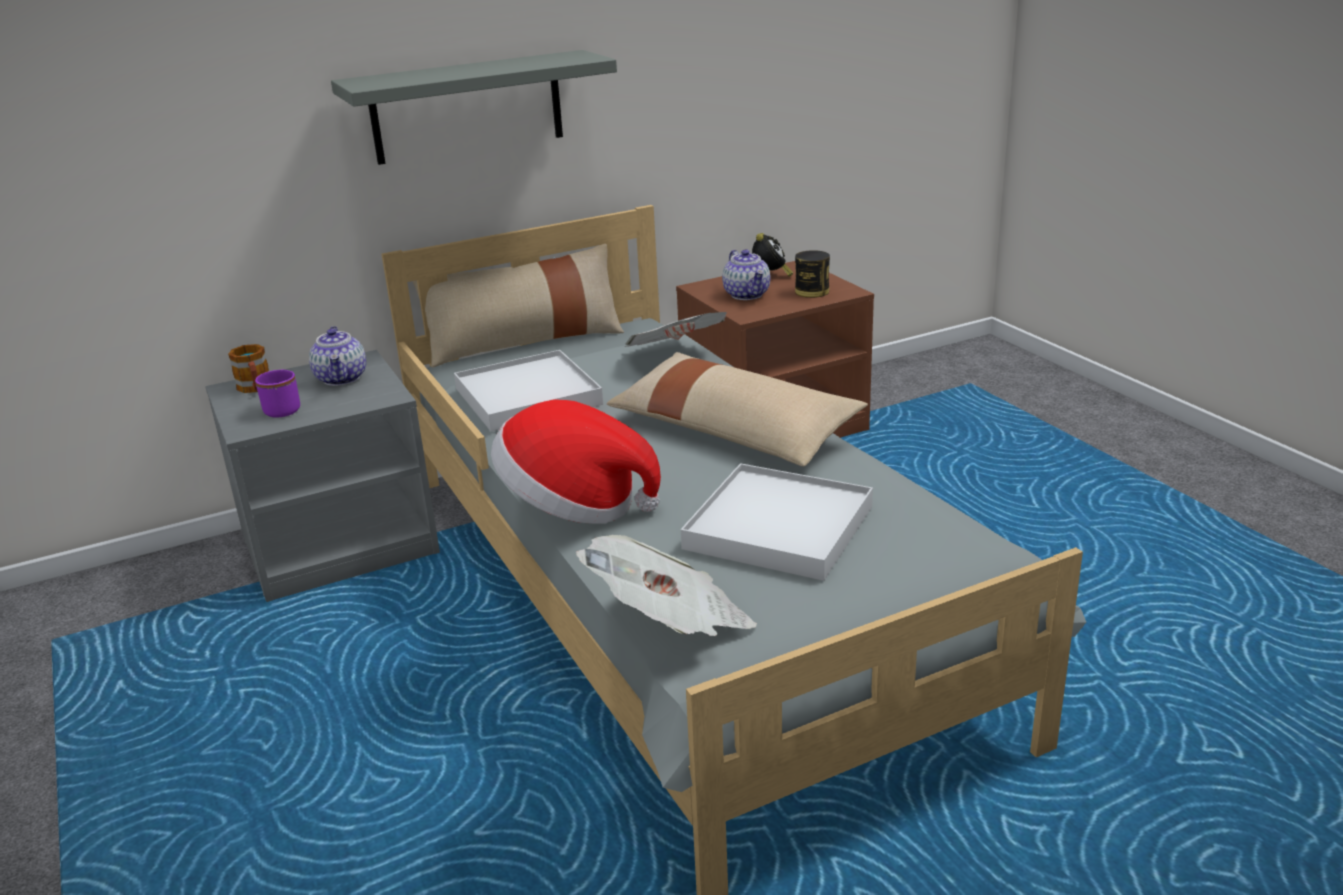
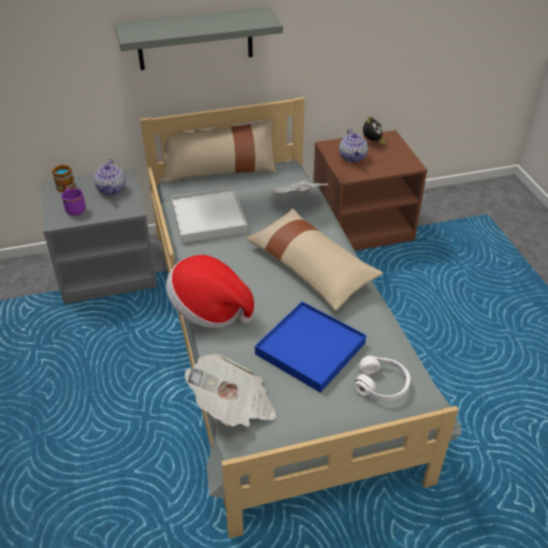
camera: 10 degrees right, 15 degrees up
white tray [681,463,873,581] -> blue tray [255,301,366,393]
can [795,250,830,298] -> none
none -> white headphones [355,356,410,401]

